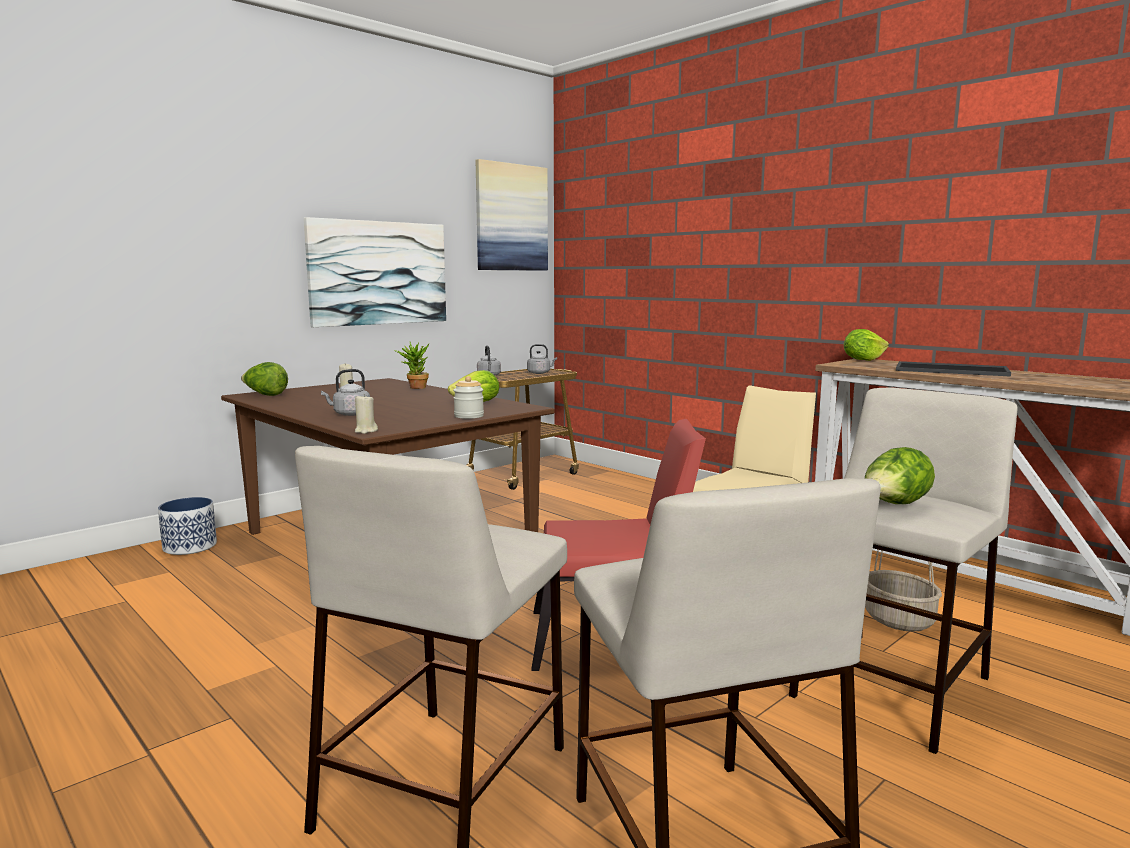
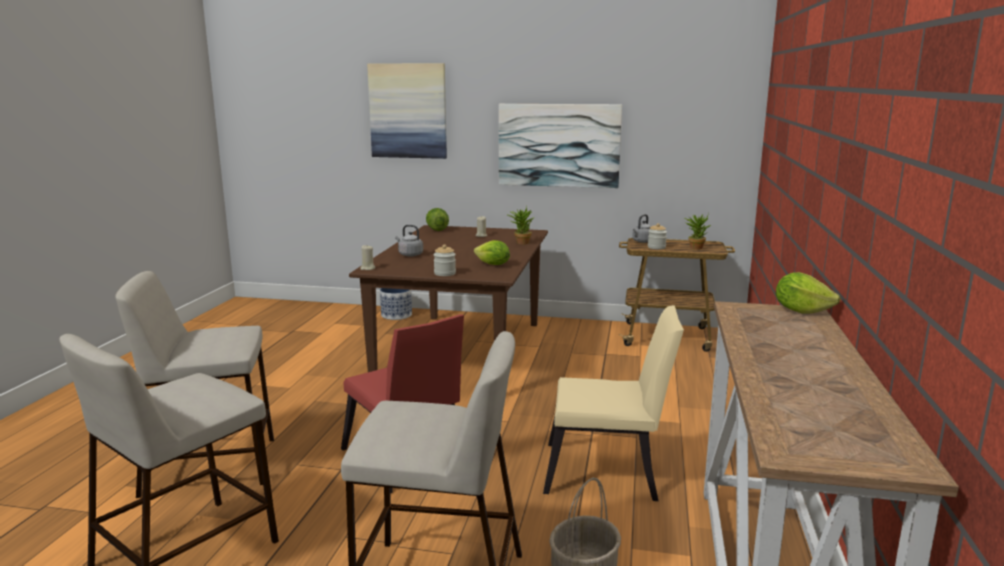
camera: 55 degrees right, 5 degrees up
picture [476,159,548,271] -> picture moved to [367,63,447,159]
grey kettle [527,344,557,374] -> potted plant [684,213,711,250]
lettuce [865,447,935,504] -> none
tray [896,361,1011,377] -> none
none -> jar [648,223,667,249]

